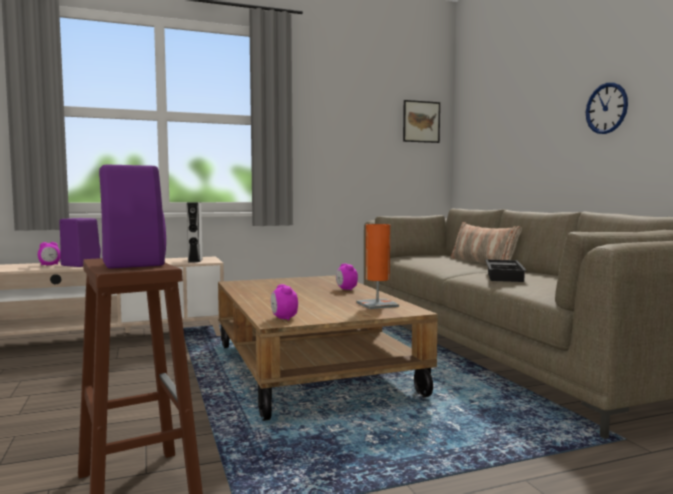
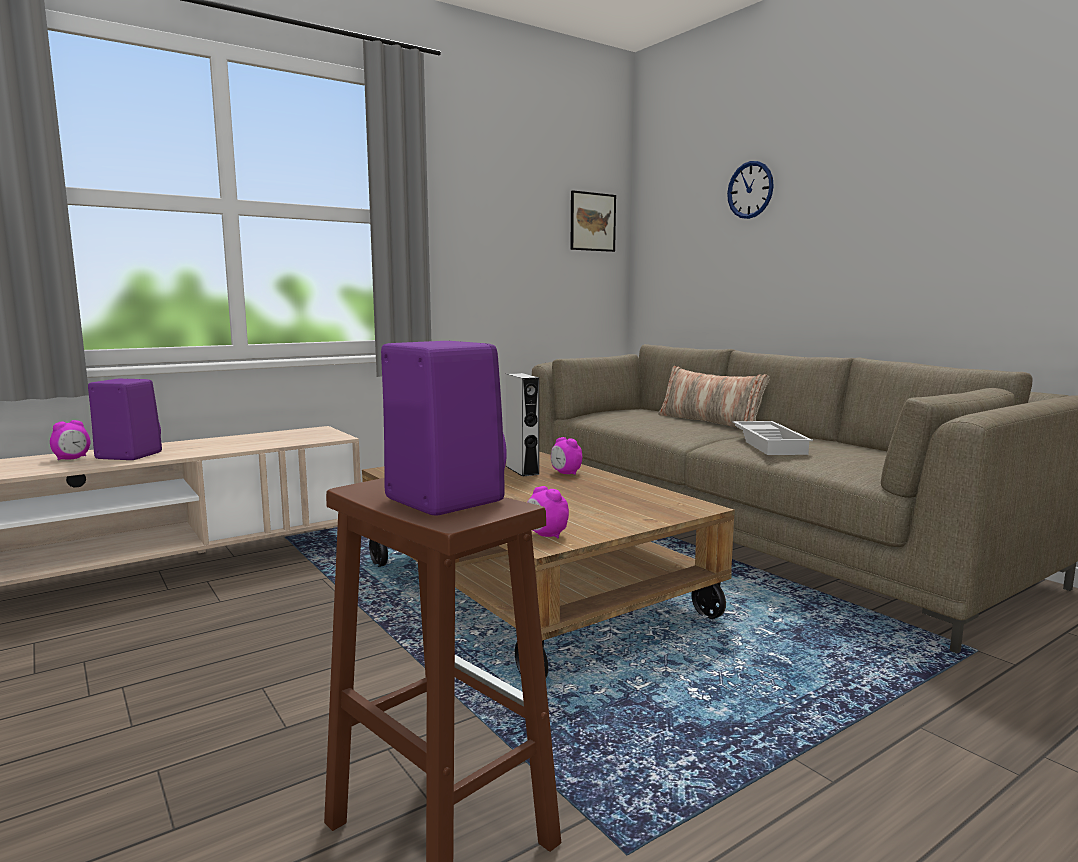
camera: 15 degrees left, 5 degrees up
grey speaker [187,202,203,263] -> grey speaker moved to [506,373,540,477]
orange table lamp [356,224,399,309] -> none
black tray [485,259,527,282] -> white tray [733,421,813,455]
wall clock [586,82,628,134] -> wall clock moved to [727,161,774,219]

